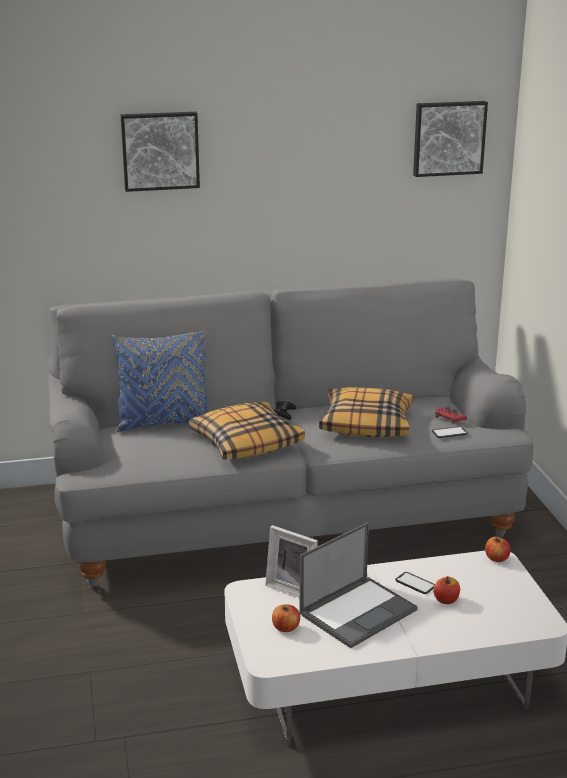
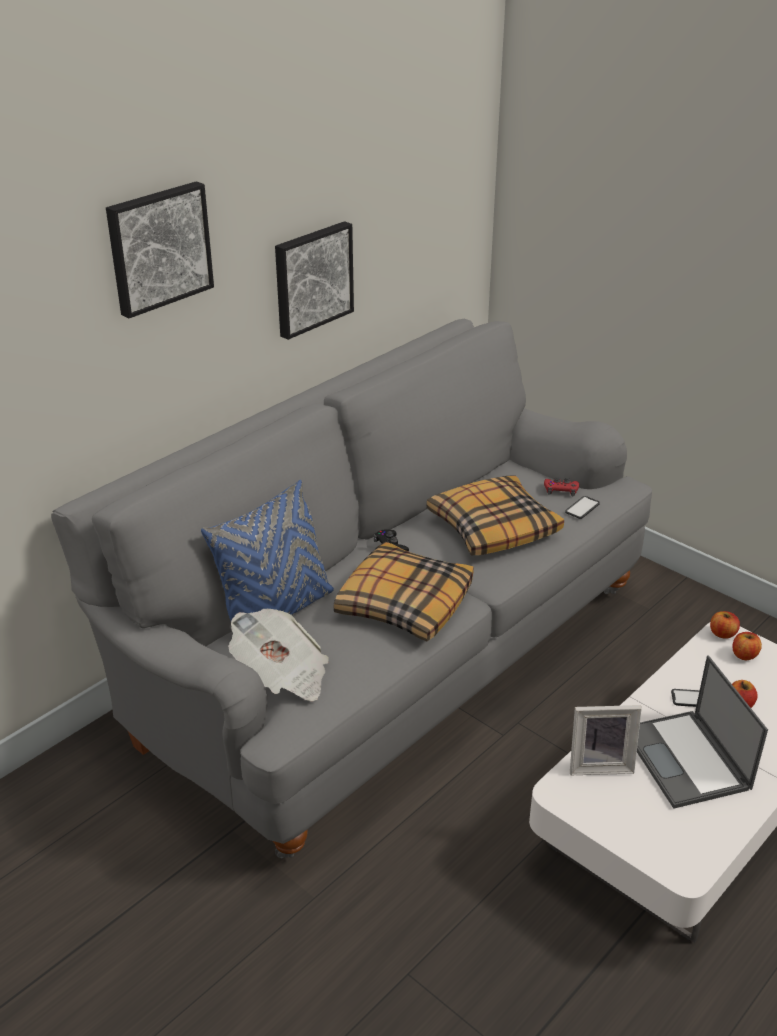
camera: 35 degrees left, 10 degrees up
apple [272,604,300,632] -> apple moved to [732,632,762,660]
laptop [300,522,418,648] -> laptop turned 150 degrees clockwise [637,655,768,809]
picture [413,101,488,177] -> picture moved to [275,221,354,340]
none -> newspaper [228,609,329,701]

